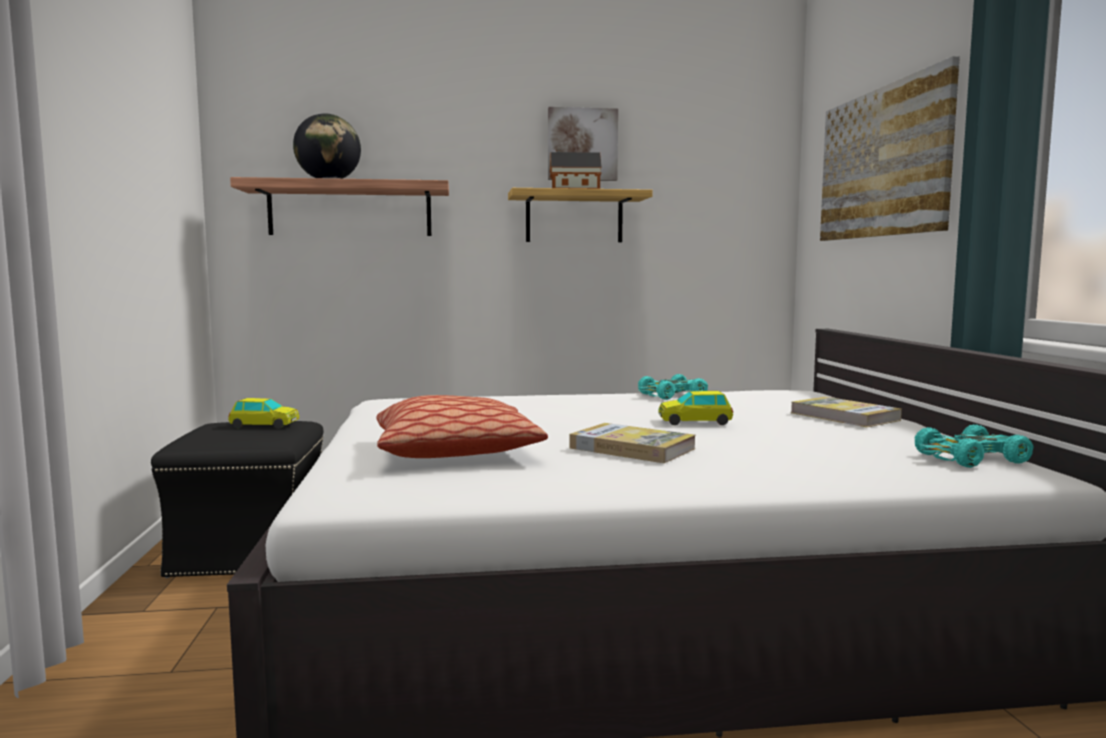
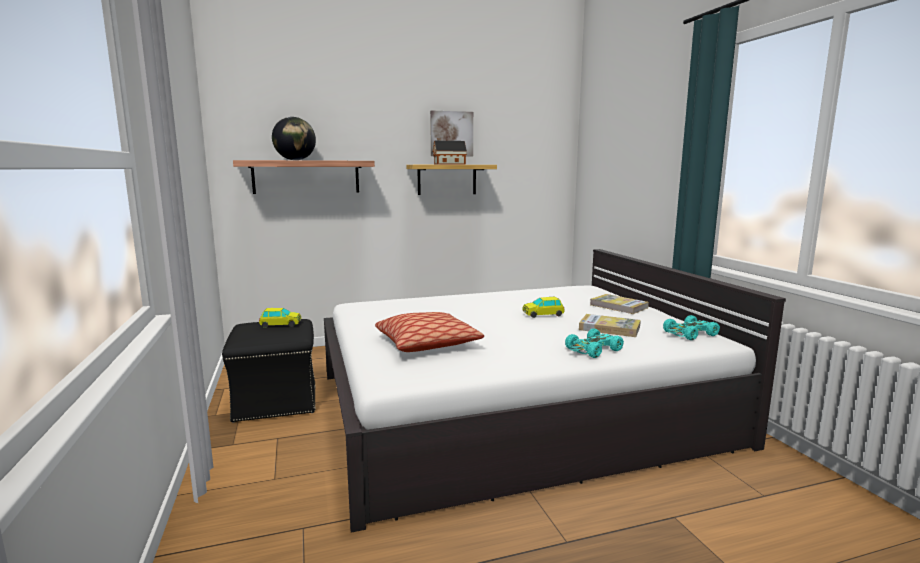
camera: 10 degrees left, 5 degrees up
book [570,423,696,463] -> book moved to [579,314,641,337]
turquoise toy car [638,374,708,400] -> turquoise toy car moved to [565,329,624,358]
picture [820,56,960,241] -> none

